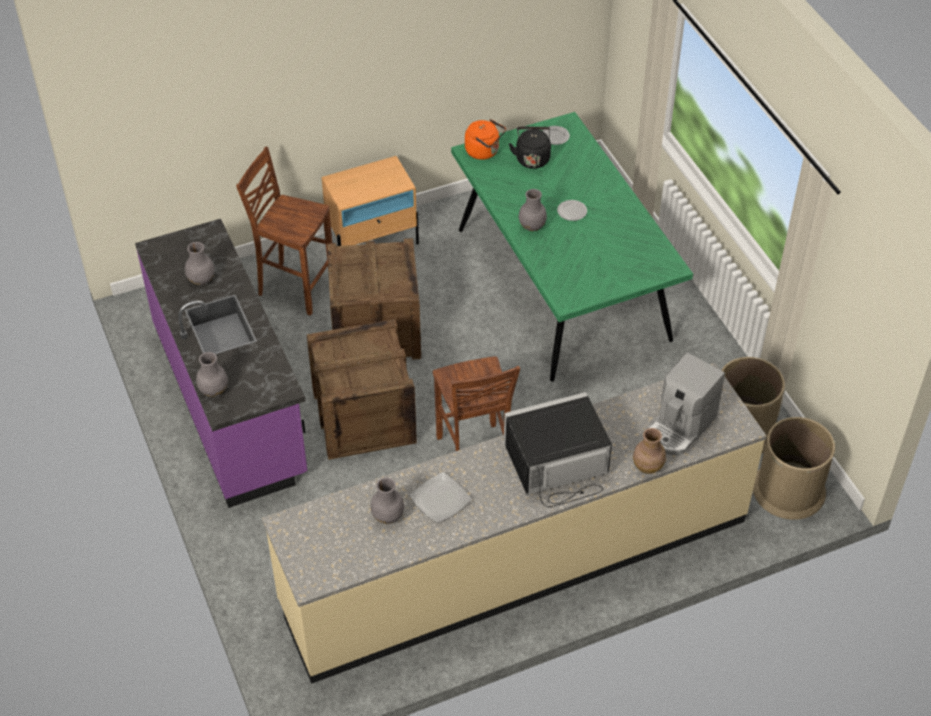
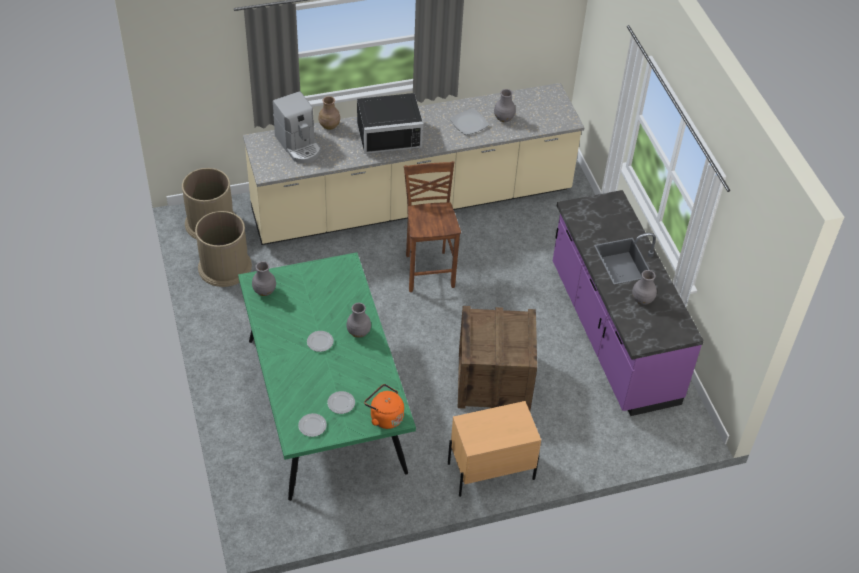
camera: 175 degrees left, 0 degrees up
grey vase [196,352,228,397] -> grey vase moved to [252,261,276,296]
brown stool [236,147,332,316] -> none
crate [307,319,417,460] -> none
black kettle [509,127,551,169] -> plate [327,391,355,414]
coffee machine [647,352,725,455] -> coffee machine turned 105 degrees clockwise [273,91,321,163]

